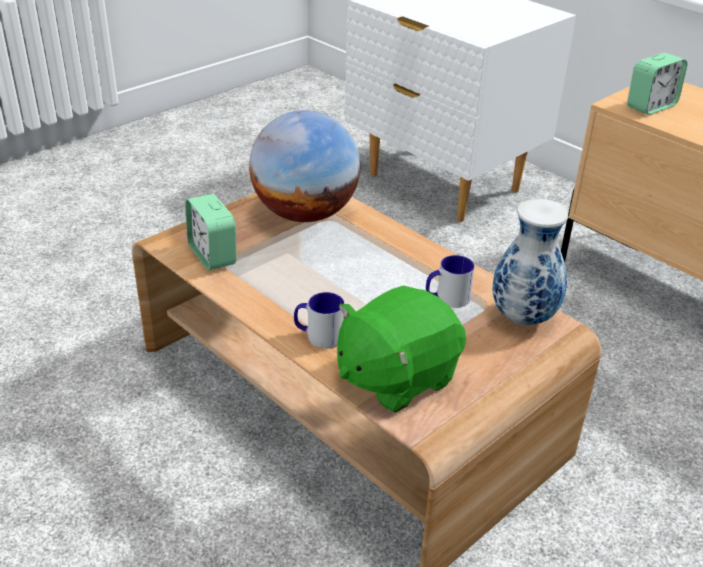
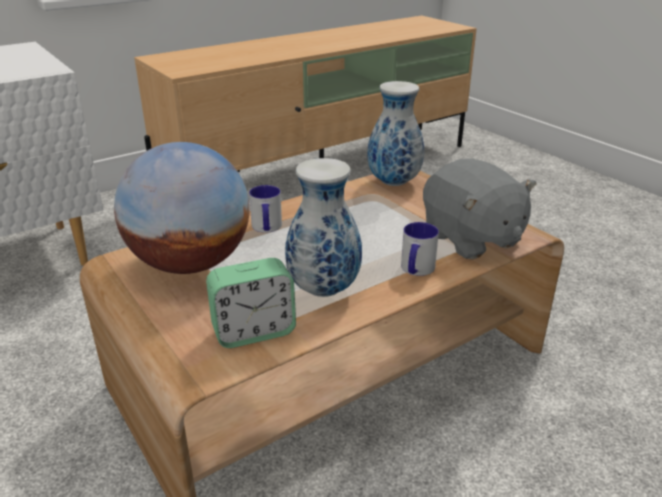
camera: 80 degrees left, 5 degrees down
green plush toy [337,285,466,413] -> grey plush toy [423,158,537,260]
mug [426,255,475,308] -> mug moved to [249,185,282,233]
alarm clock [627,53,687,115] -> none
none -> vase [285,158,362,297]

